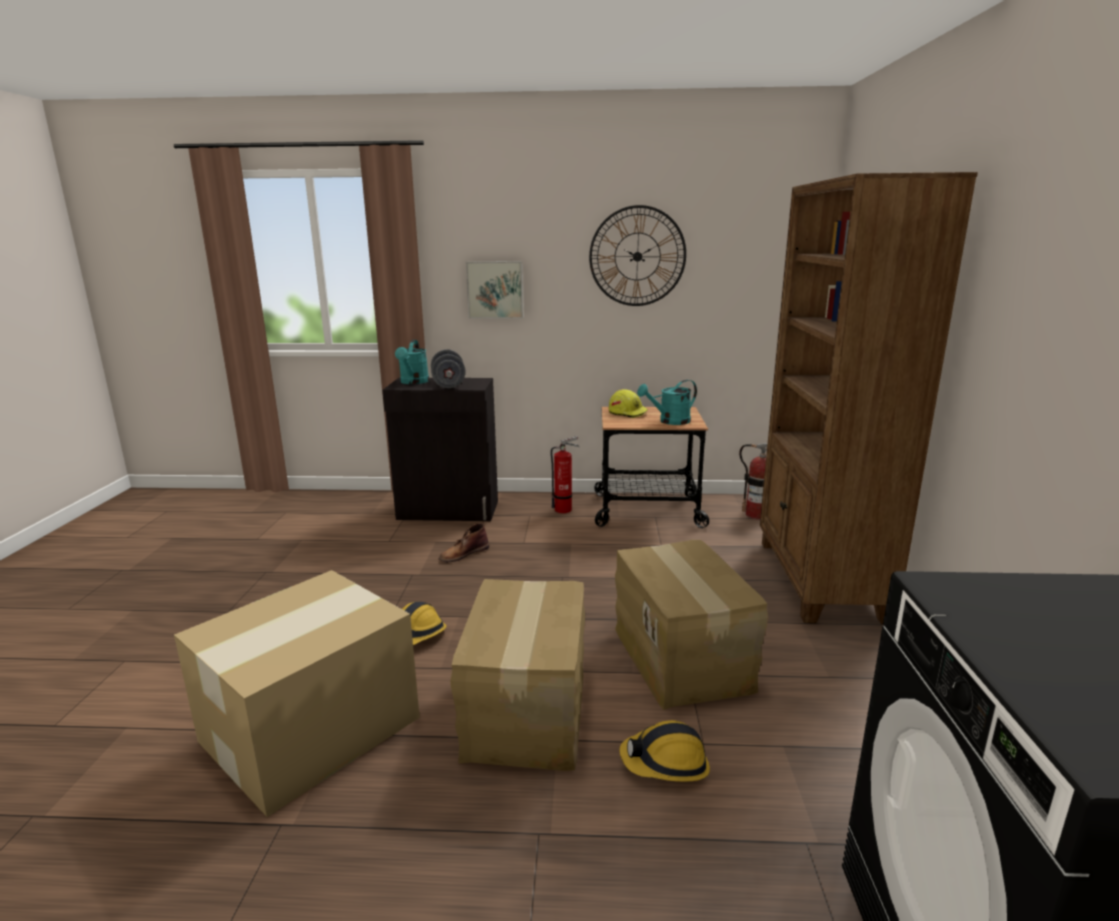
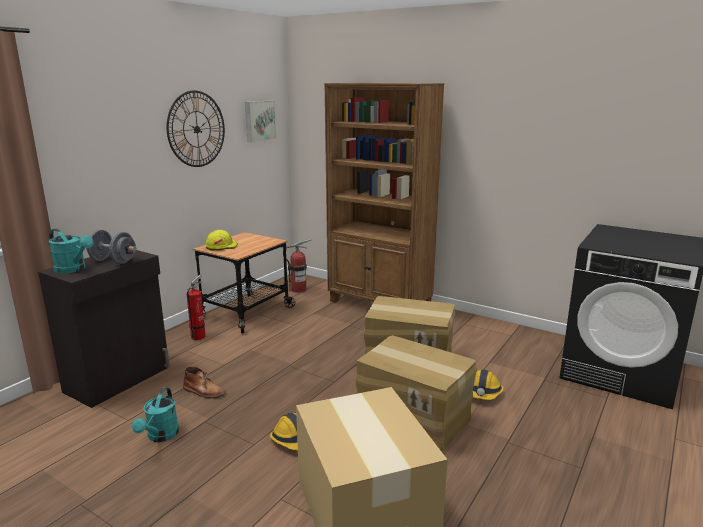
camera: 60 degrees left, 0 degrees up
brown boot [439,523,489,563] -> brown boot turned 60 degrees counterclockwise [183,366,226,398]
picture [466,261,524,318] -> picture moved to [245,100,276,142]
turquoise watering can [637,380,697,425] -> turquoise watering can moved to [132,387,179,442]

